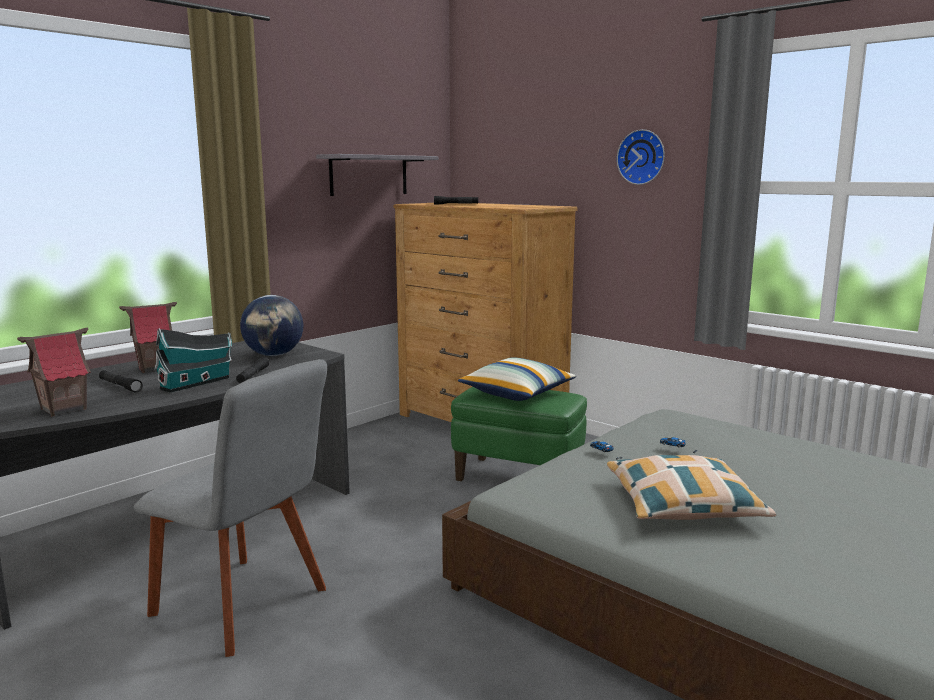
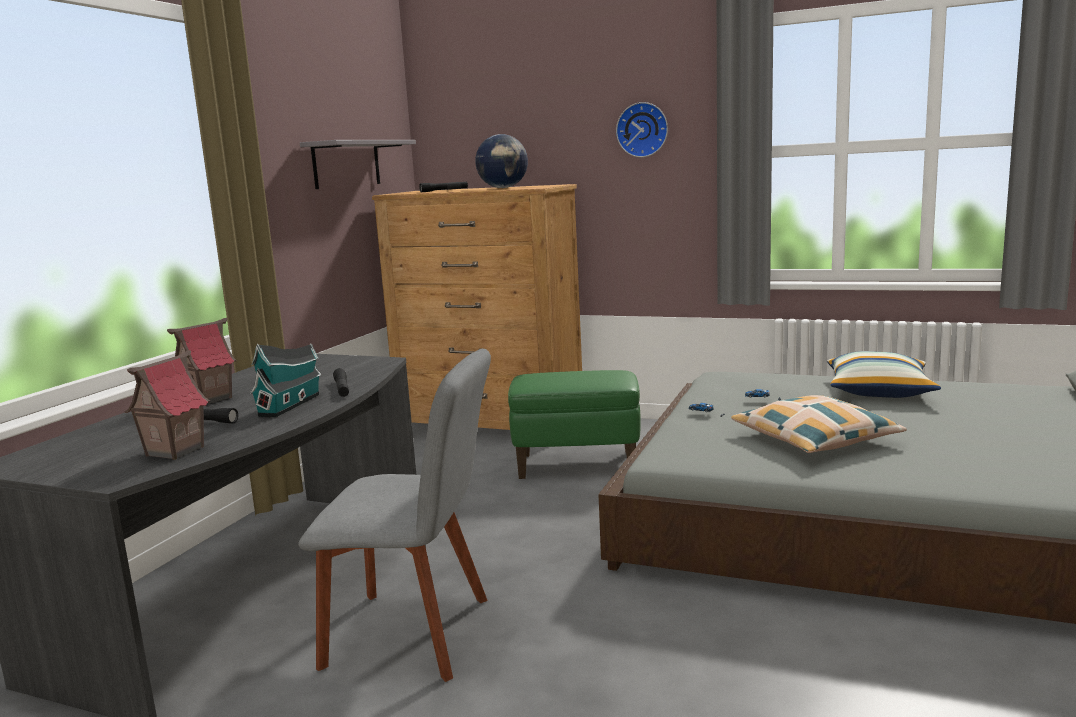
camera: 20 degrees left, 0 degrees up
globe [240,295,303,356] -> globe moved to [475,134,528,188]
pillow [458,357,576,401] -> pillow moved to [827,351,941,398]

